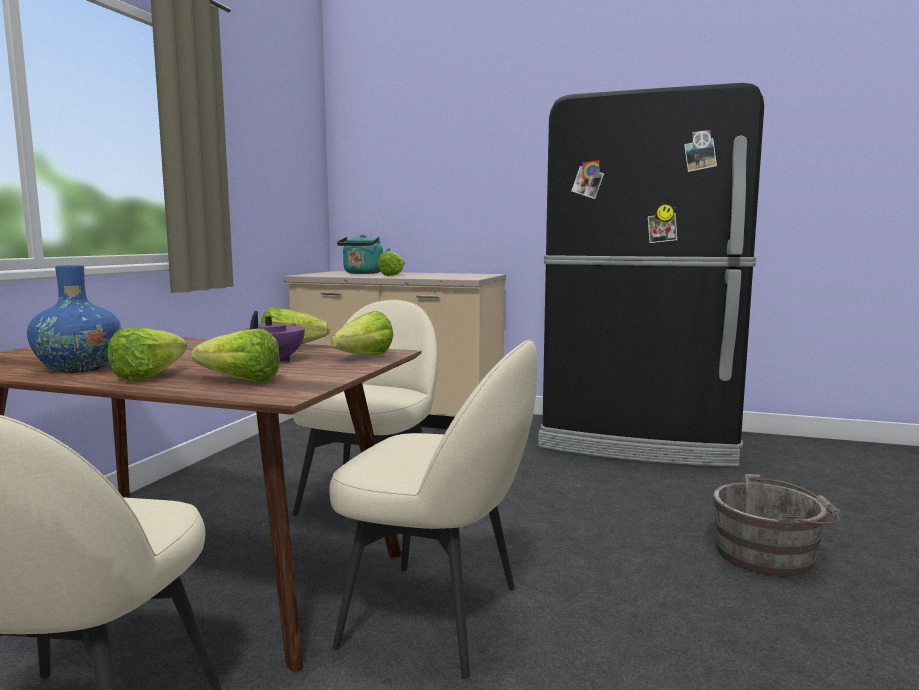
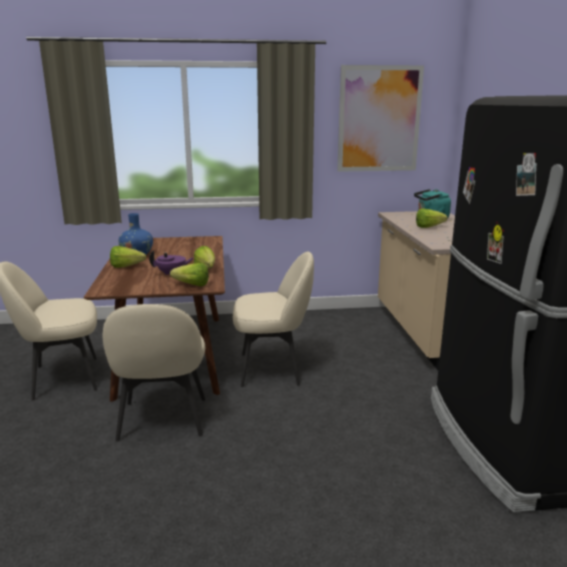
camera: 65 degrees right, 10 degrees up
lettuce [192,328,280,382] -> none
grey bucket [713,474,840,576] -> none
none -> picture [337,65,424,172]

